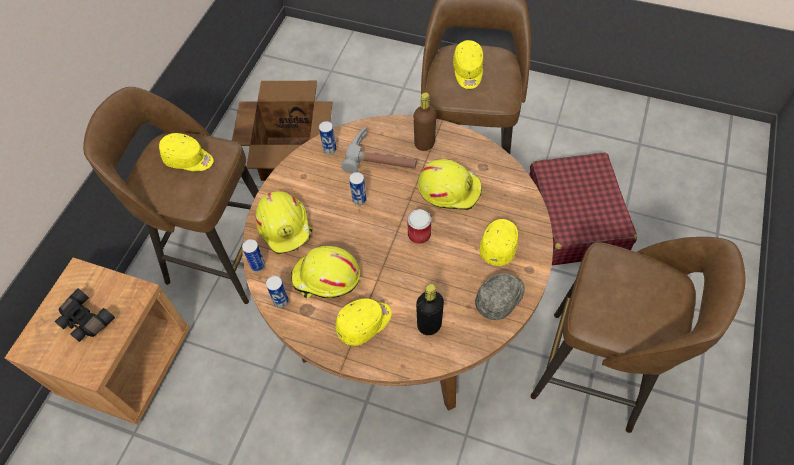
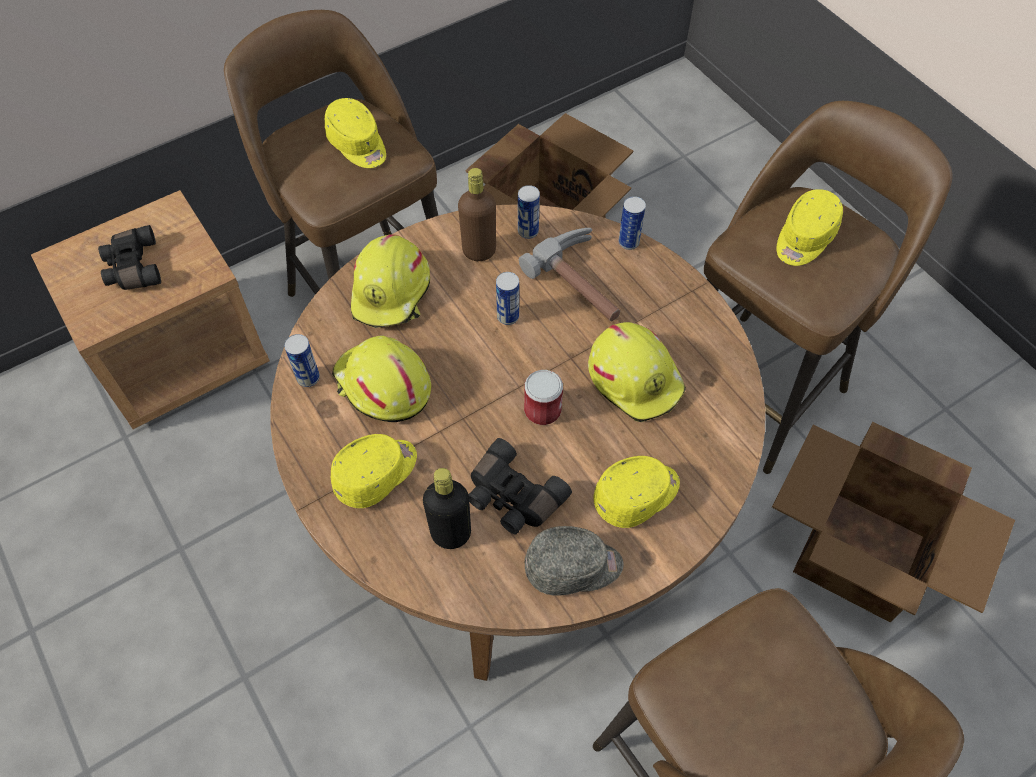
camera: 35 degrees right, 0 degrees up
can [242,239,265,272] -> can moved to [619,196,646,250]
yellow cap [336,298,392,346] -> yellow cap turned 45 degrees counterclockwise [331,434,417,508]
brown bottle [414,92,436,151] -> brown bottle moved to [458,168,496,261]
red suitcase [529,153,637,265] -> cardboard box [772,422,1015,623]
none -> black binoculars [468,438,572,534]

